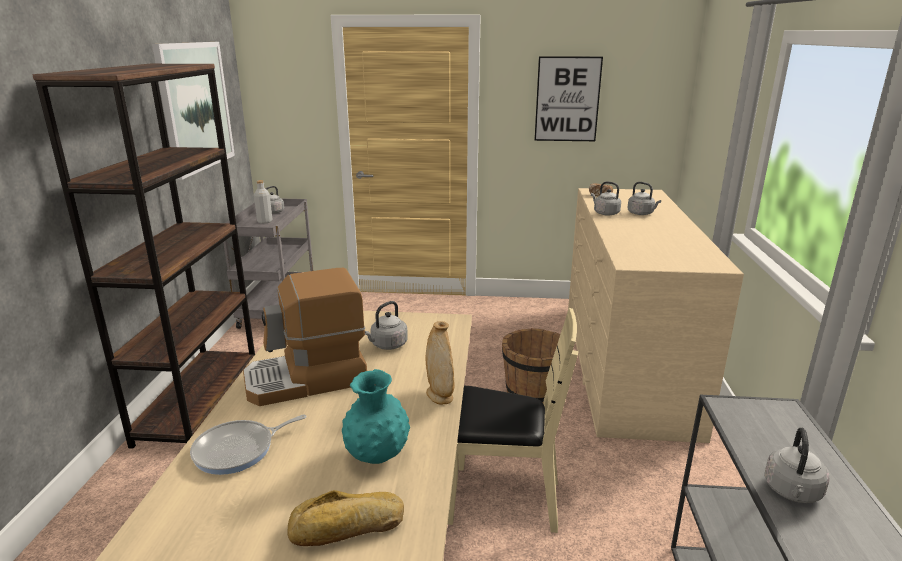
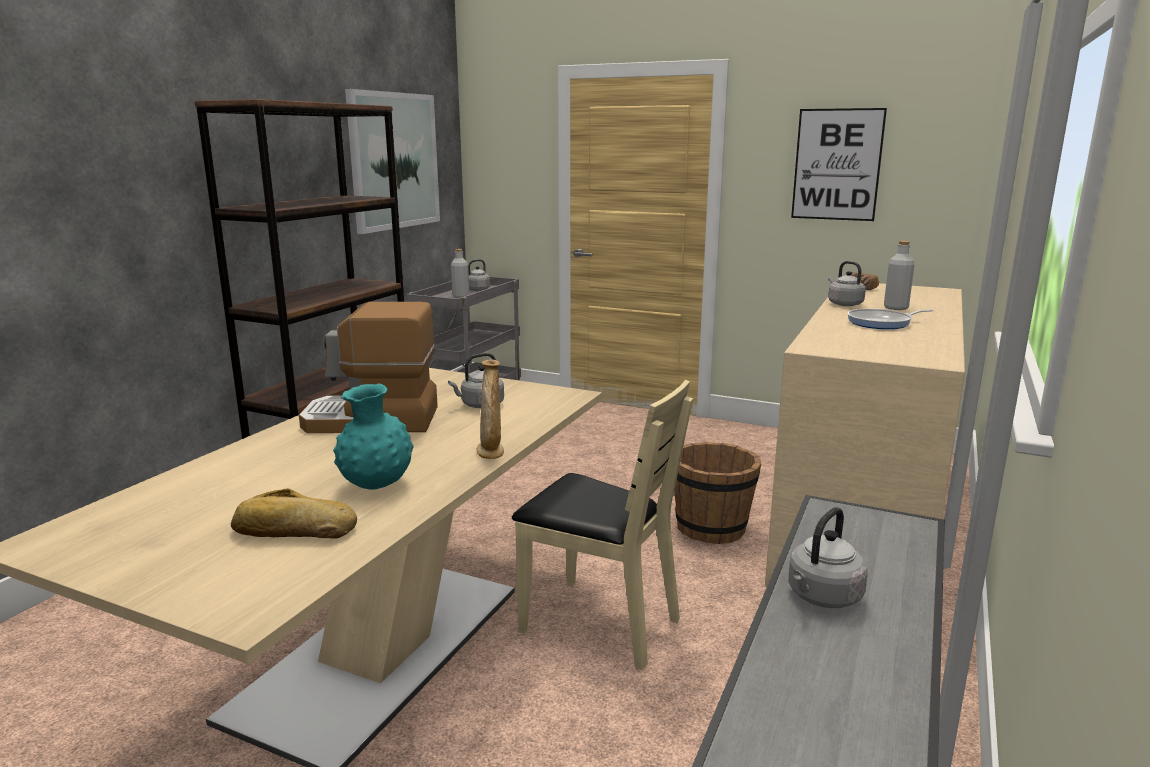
camera: 20 degrees right, 5 degrees down
frying pan [190,414,306,475] -> frying pan moved to [847,309,934,329]
grey kettle [628,182,661,215] -> grey bottle [884,241,915,310]

